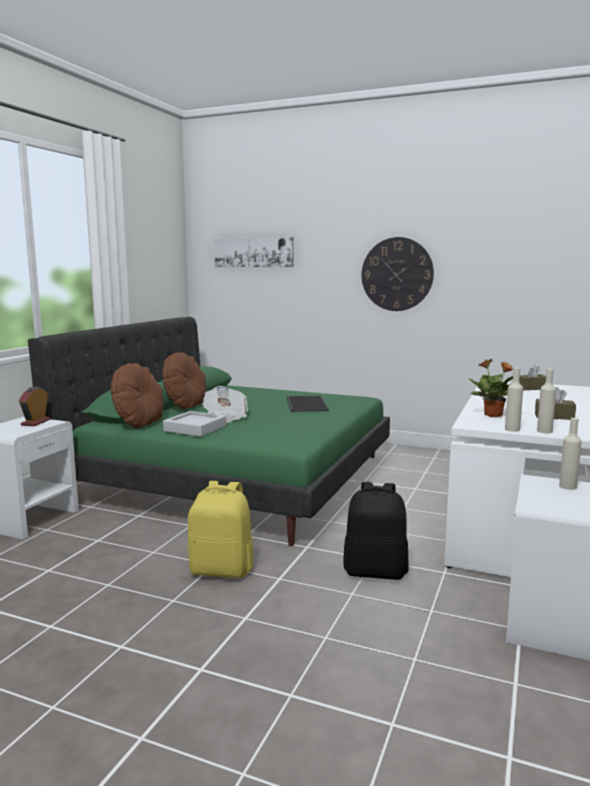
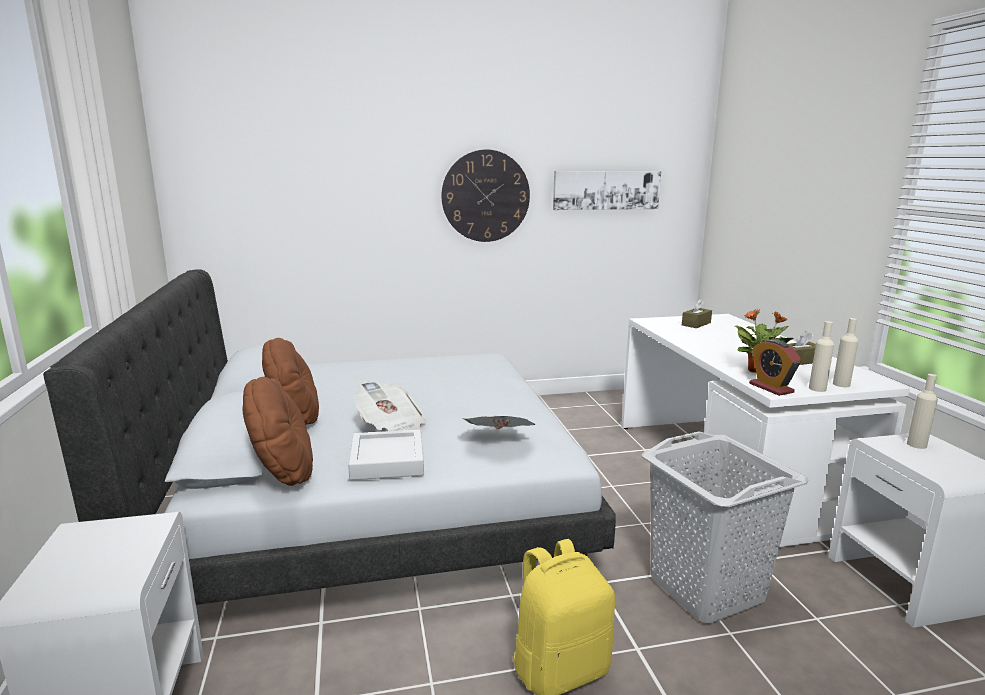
camera: 35 degrees left, 5 degrees up
alarm clock [19,387,51,426] -> alarm clock moved to [749,339,801,396]
green bed [28,317,390,546] -> grey bed [43,269,616,605]
picture [214,237,293,267] -> picture moved to [553,171,661,210]
tray [287,396,329,412] -> none
black backpack [343,482,409,580] -> grey laundry basket [641,431,809,623]
none -> newspaper [462,416,535,429]

